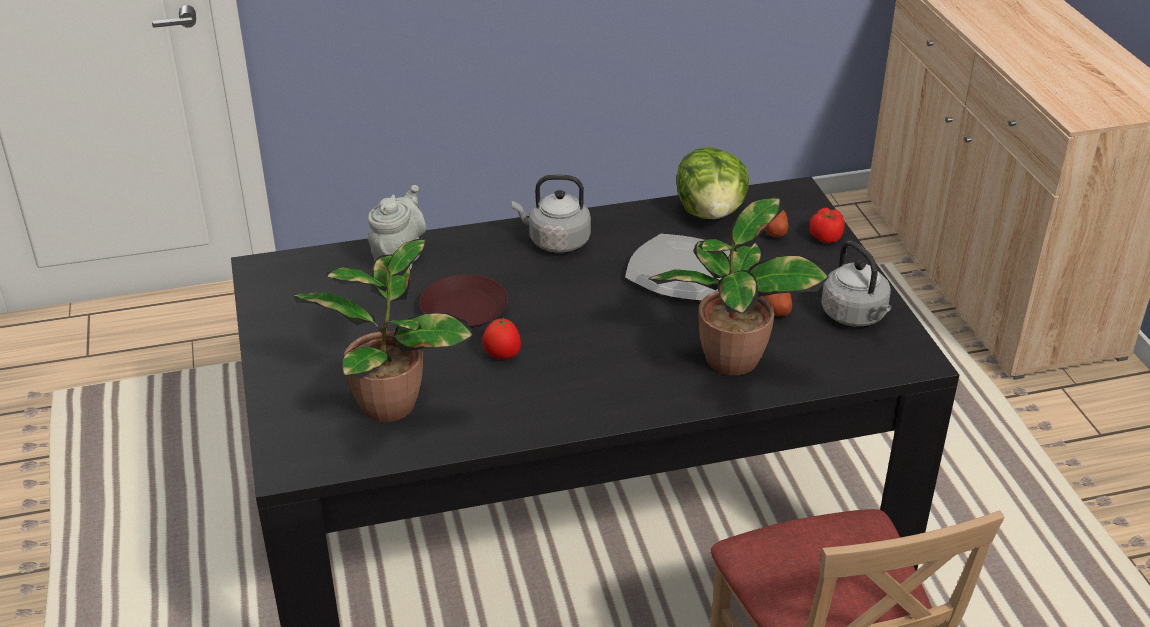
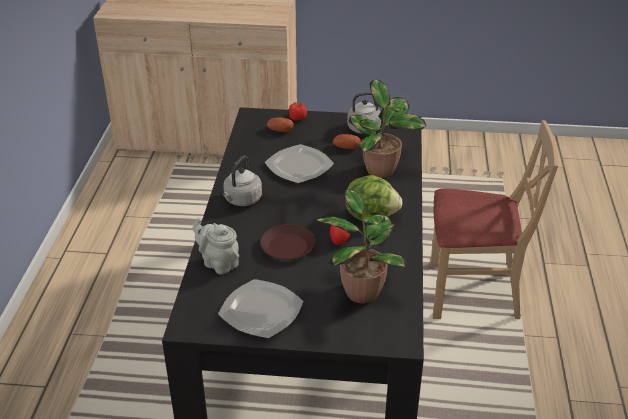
camera: 70 degrees left, 0 degrees up
lettuce [677,147,749,219] -> lettuce moved to [345,175,403,220]
none -> plate [218,279,303,338]

